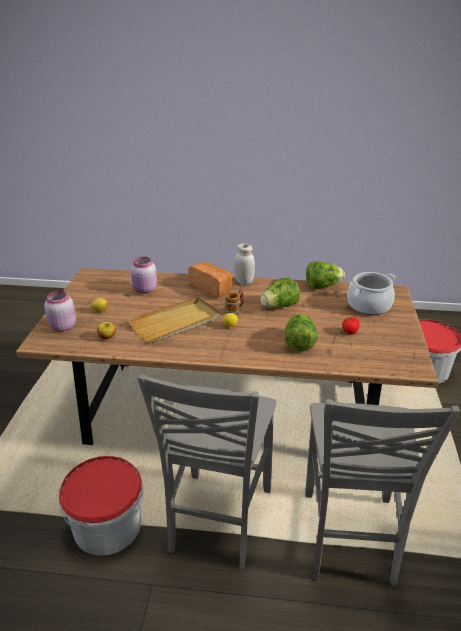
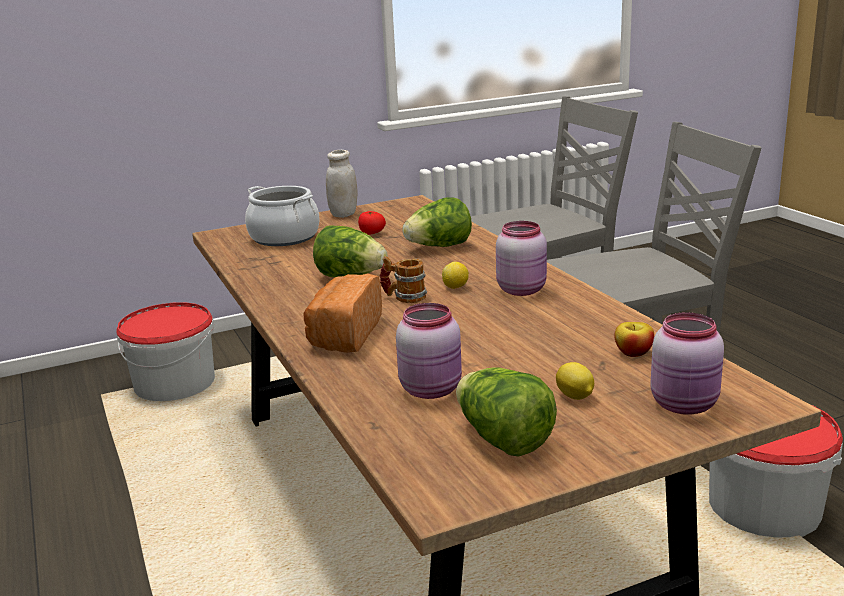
camera: 120 degrees left, 10 degrees down
beige tray [128,297,221,343] -> none
white jar [234,244,255,285] -> white jar moved to [326,150,357,218]
lettuce [306,261,345,289] -> lettuce moved to [456,367,557,457]
none -> pink jar [496,221,547,296]

